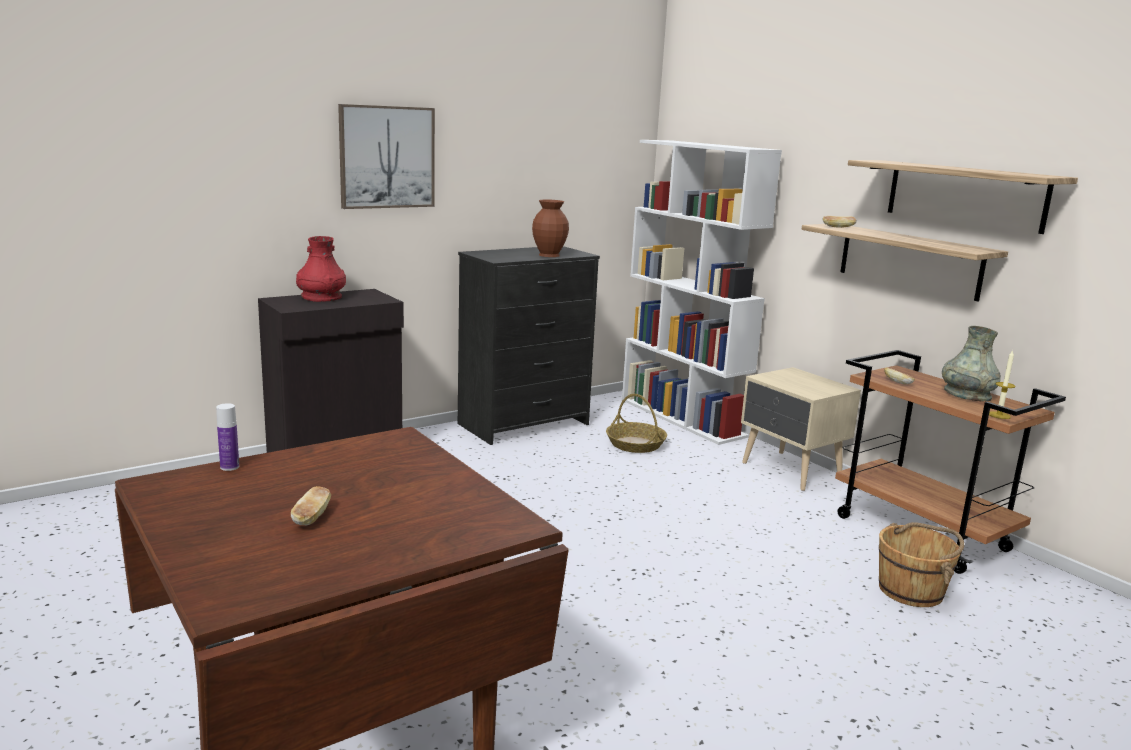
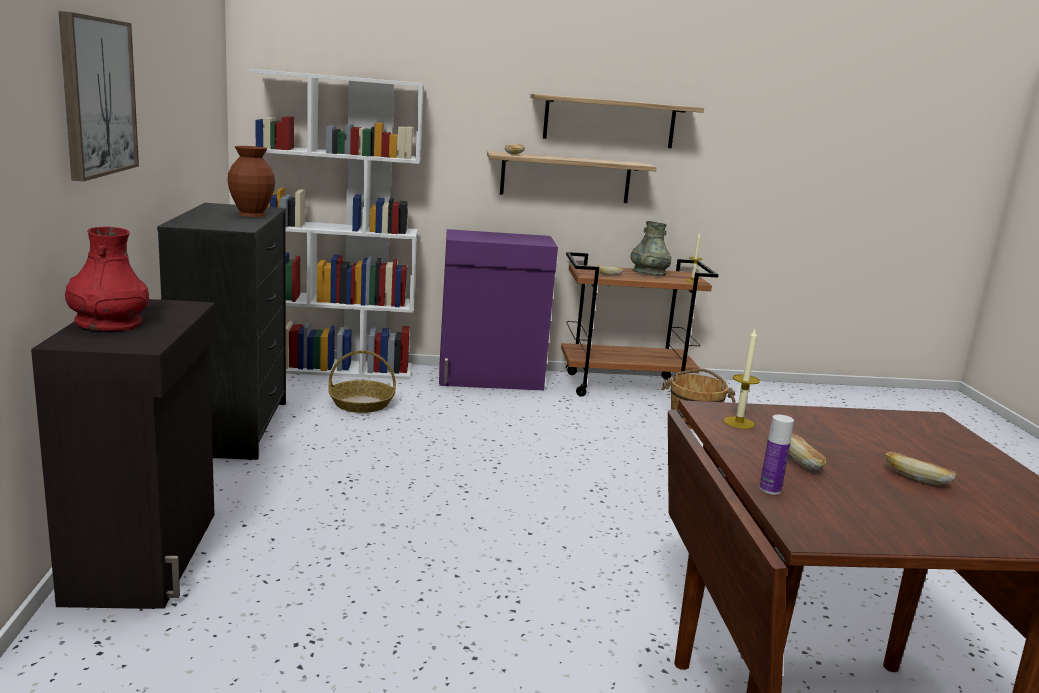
camera: 60 degrees left, 0 degrees up
beige nightstand [741,367,861,491] -> purple cabinet [439,229,558,391]
none -> candle [724,329,760,429]
none -> bread [789,433,826,470]

